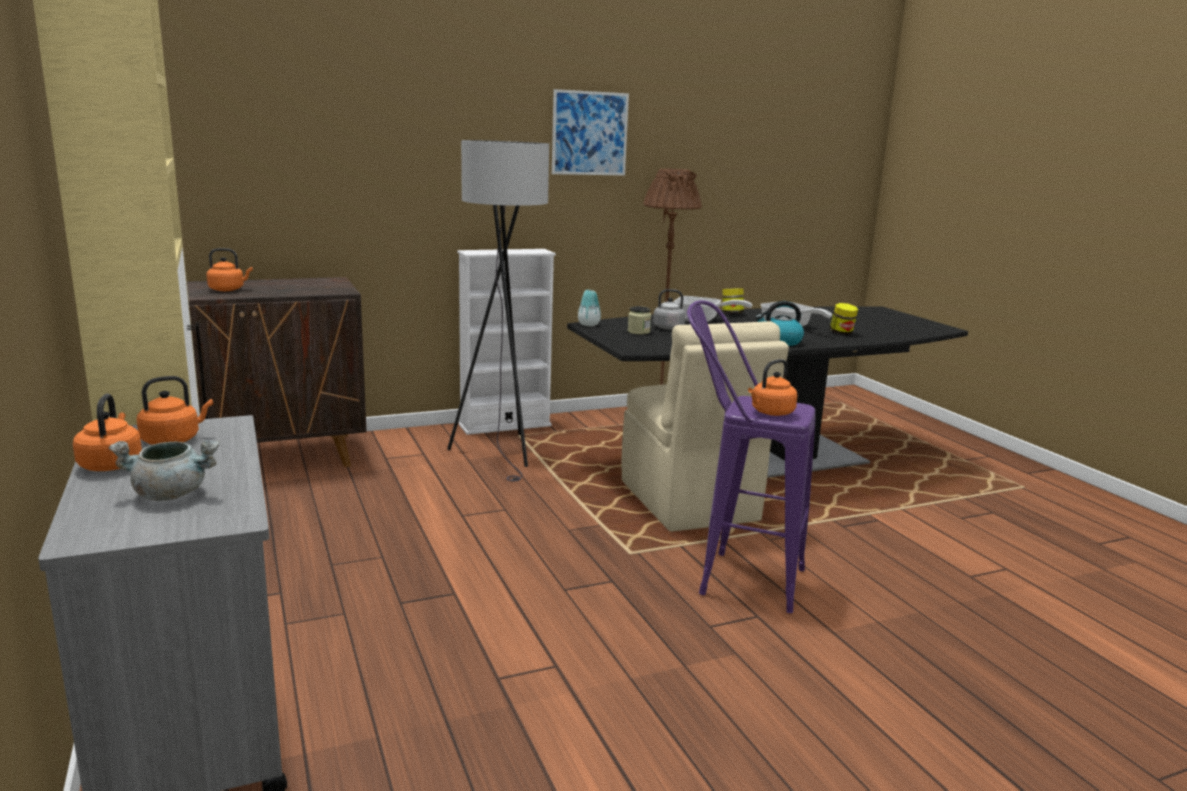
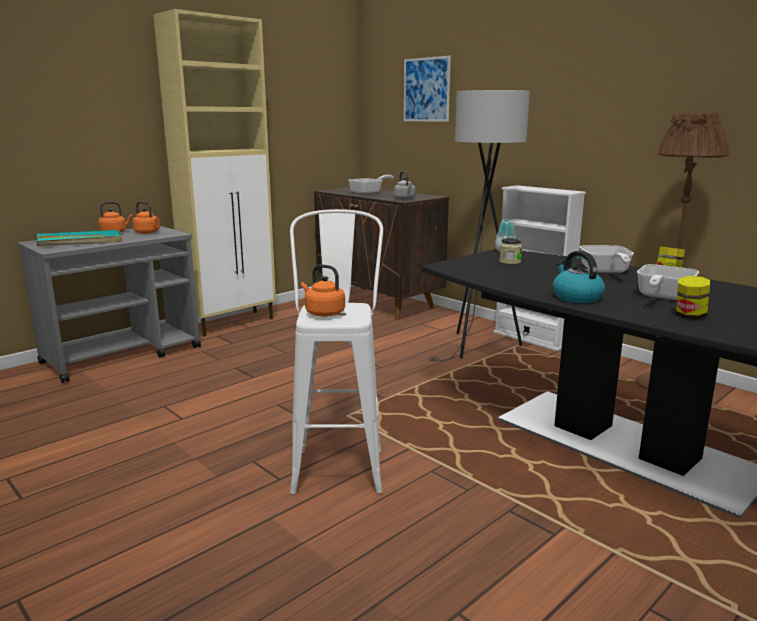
camera: 70 degrees right, 0 degrees up
grey cooking pot [109,440,220,501] -> turquoise tray [36,230,122,247]
orange kettle [206,248,253,291] -> frying pan [348,175,394,194]
picture [552,89,629,176] -> picture moved to [404,56,451,122]
beige chair [622,321,789,532] -> none
grey kettle [653,289,689,330] -> grey kettle moved to [394,171,416,200]
purple stool [687,300,815,613] -> white stool [290,209,383,494]

